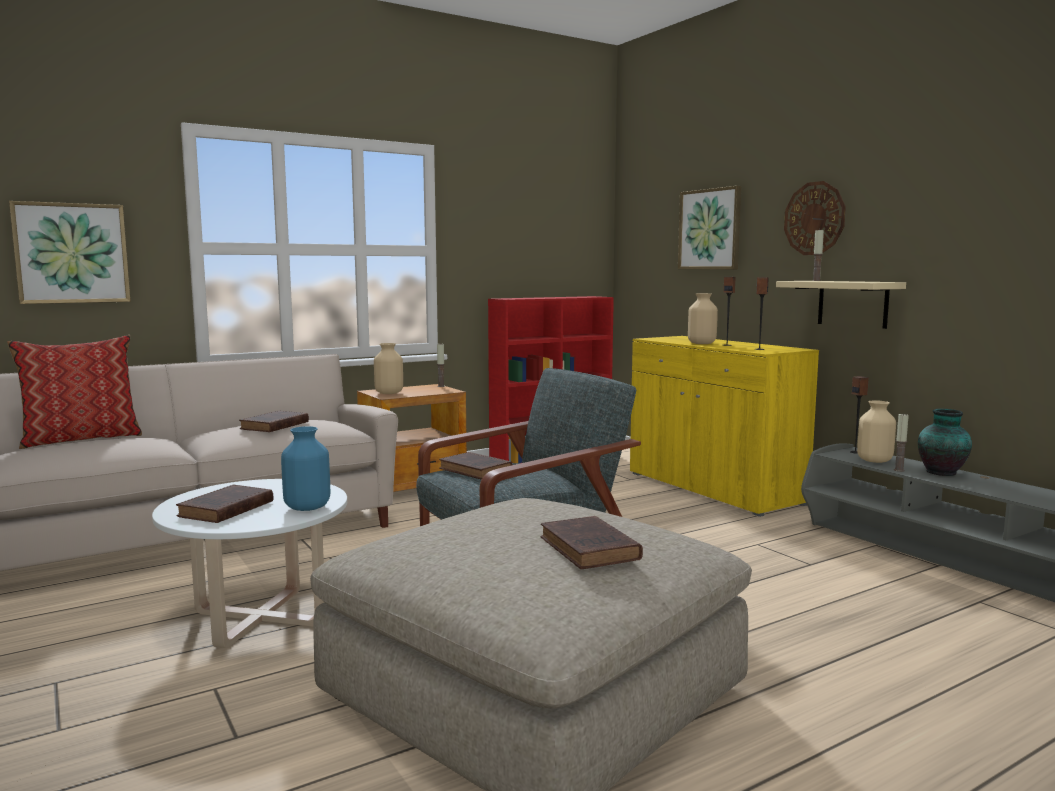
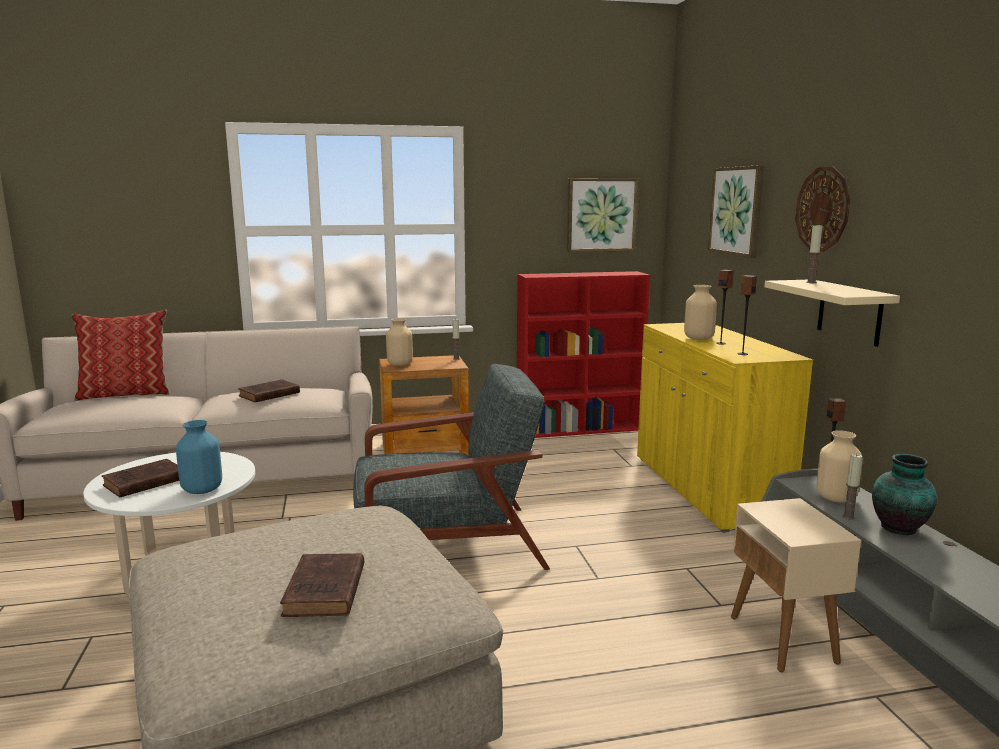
camera: 20 degrees right, 5 degrees up
picture [9,201,131,304] -> picture moved to [567,178,638,252]
brown book [439,452,513,480] -> none
none -> beige side table [731,498,861,672]

